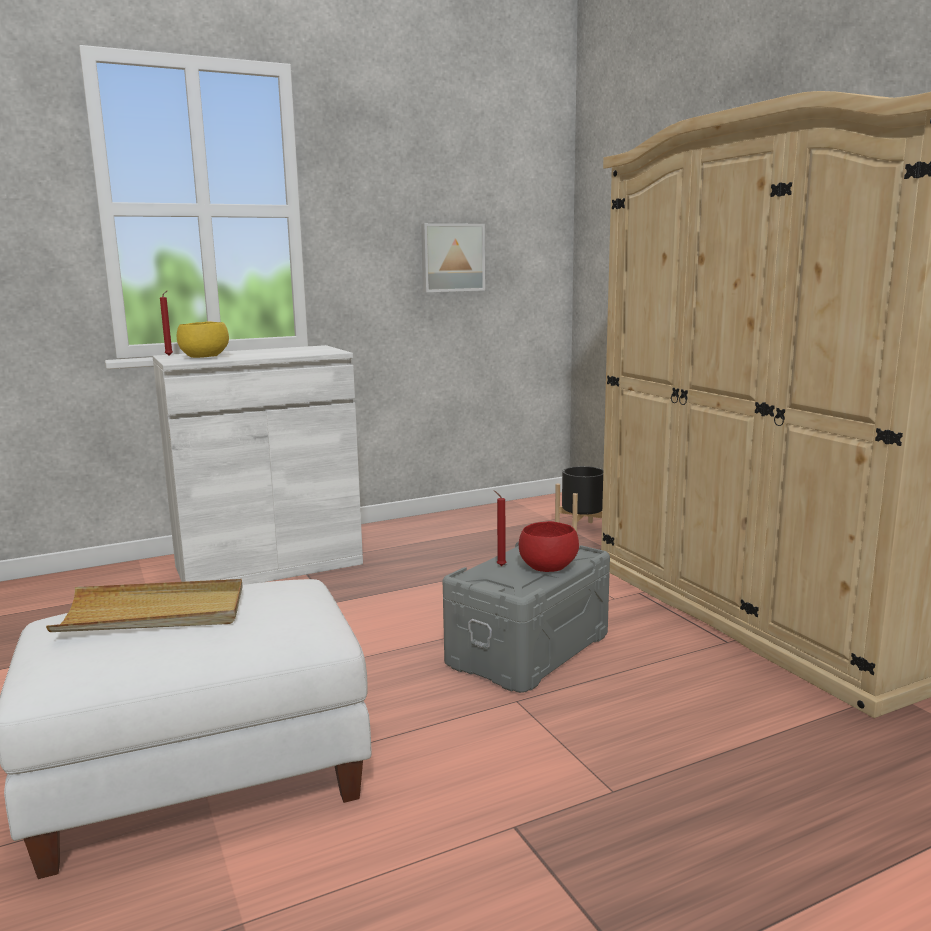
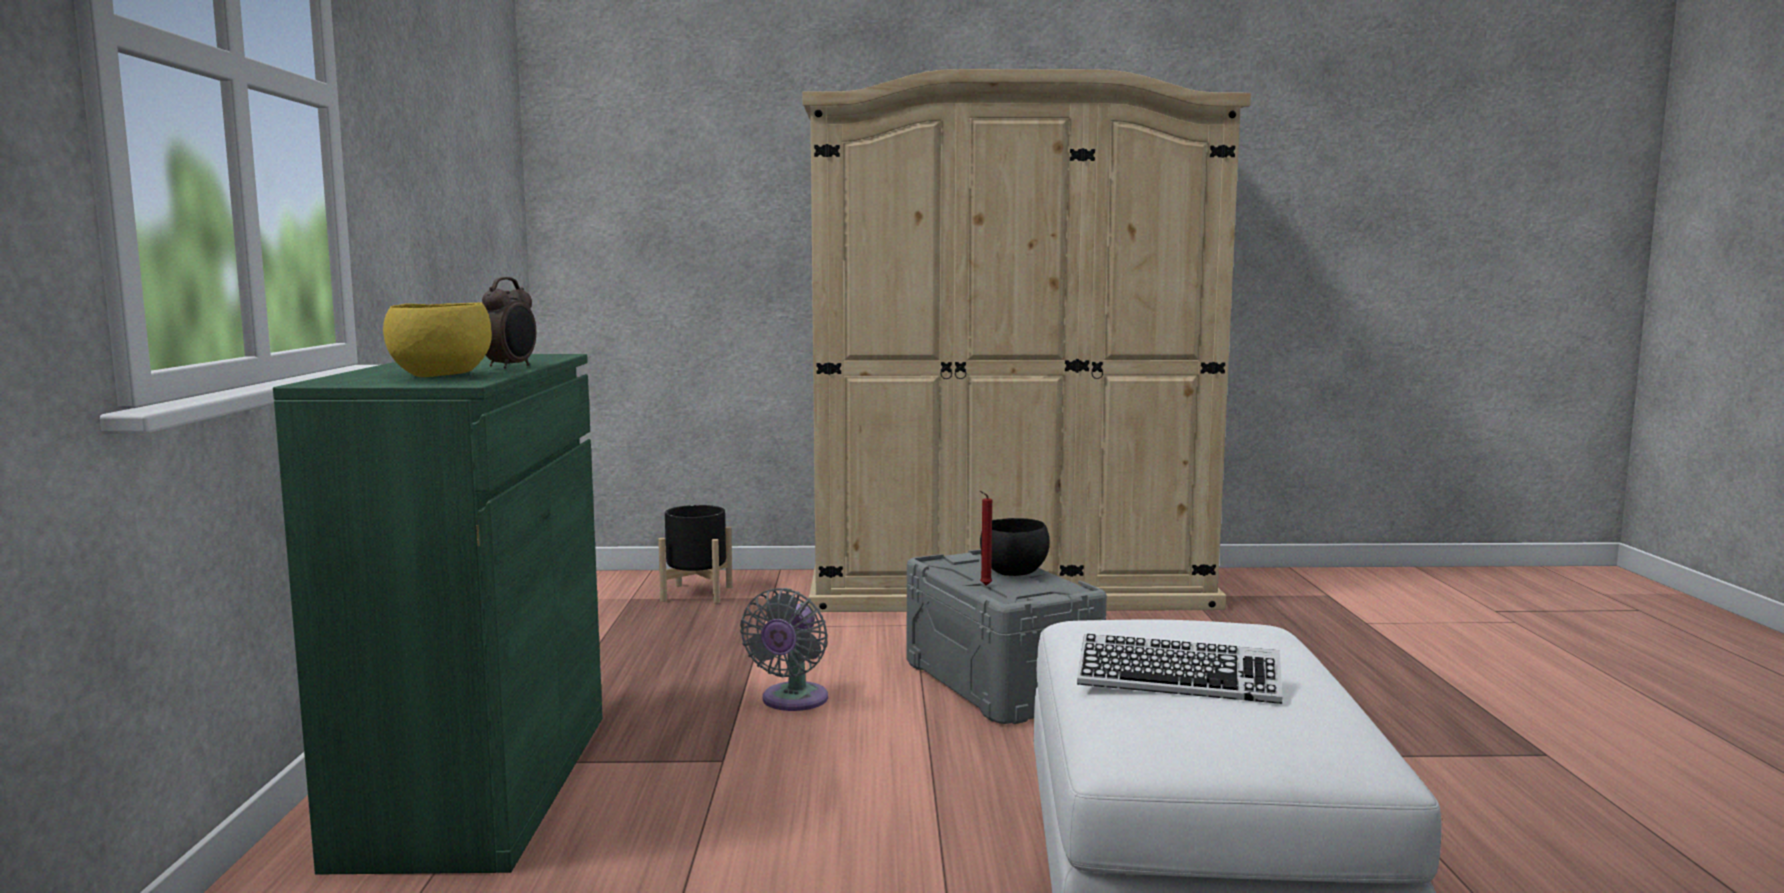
camera: 65 degrees left, 5 degrees down
beige tray [46,579,243,632] -> keyboard [1077,634,1283,704]
white cabinet [153,345,363,585] -> green cabinet [273,354,603,874]
red candle [160,291,173,356] -> none
picture [421,223,485,292] -> none
red bowl [519,521,579,572] -> black bowl [980,518,1049,576]
none -> alarm clock [482,277,536,369]
none -> grey fan [740,588,828,711]

